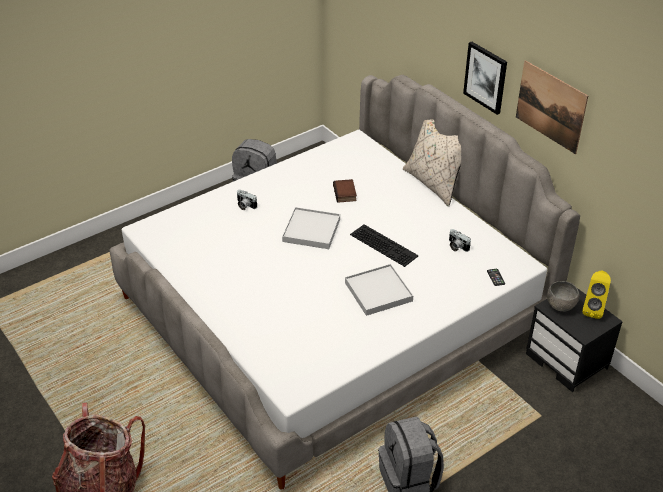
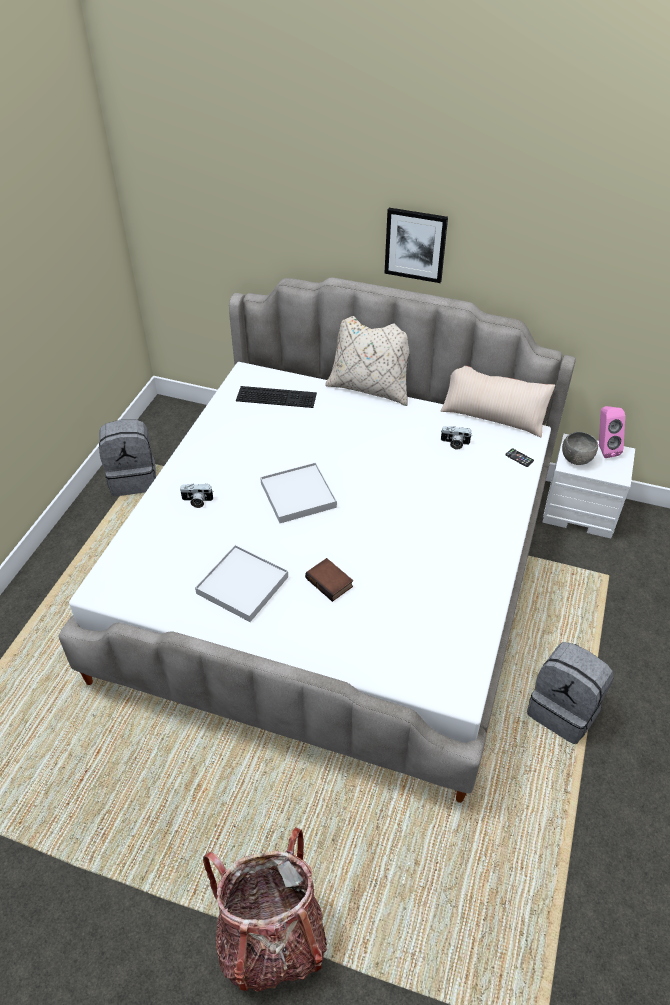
camera: 35 degrees left, 5 degrees up
book [333,179,357,203] -> book moved to [305,558,353,602]
white tray [345,264,413,316] -> white tray moved to [195,545,288,622]
keyboard [350,224,419,267] -> keyboard moved to [236,386,317,408]
picture [516,60,588,154] -> none
black nightstand [526,288,623,392] -> white nightstand [542,434,635,539]
yellow speaker [582,271,611,319] -> pink speaker [599,406,625,458]
none -> beige pillow [441,366,555,437]

